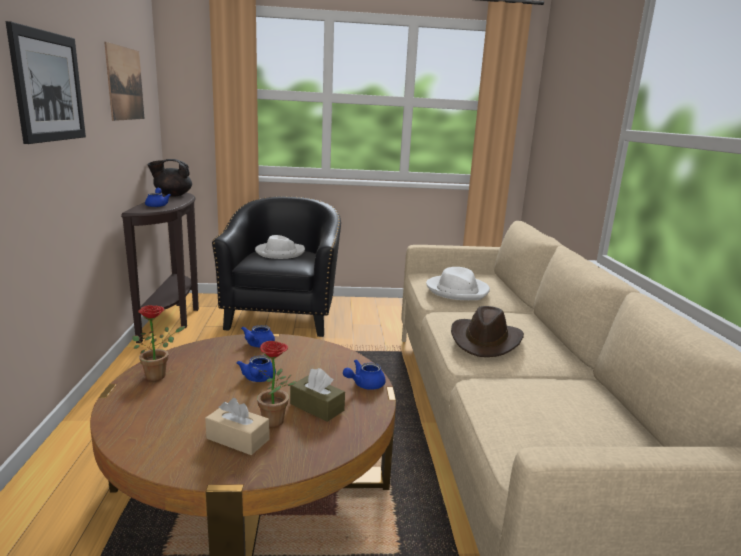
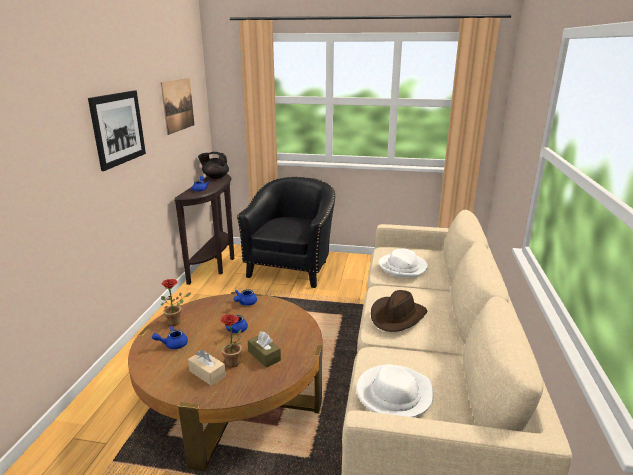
camera: 15 degrees right, 5 degrees up
white hat [255,235,305,259] -> white hat moved to [356,364,434,418]
blue teapot [343,360,386,390] -> blue teapot moved to [152,326,188,349]

